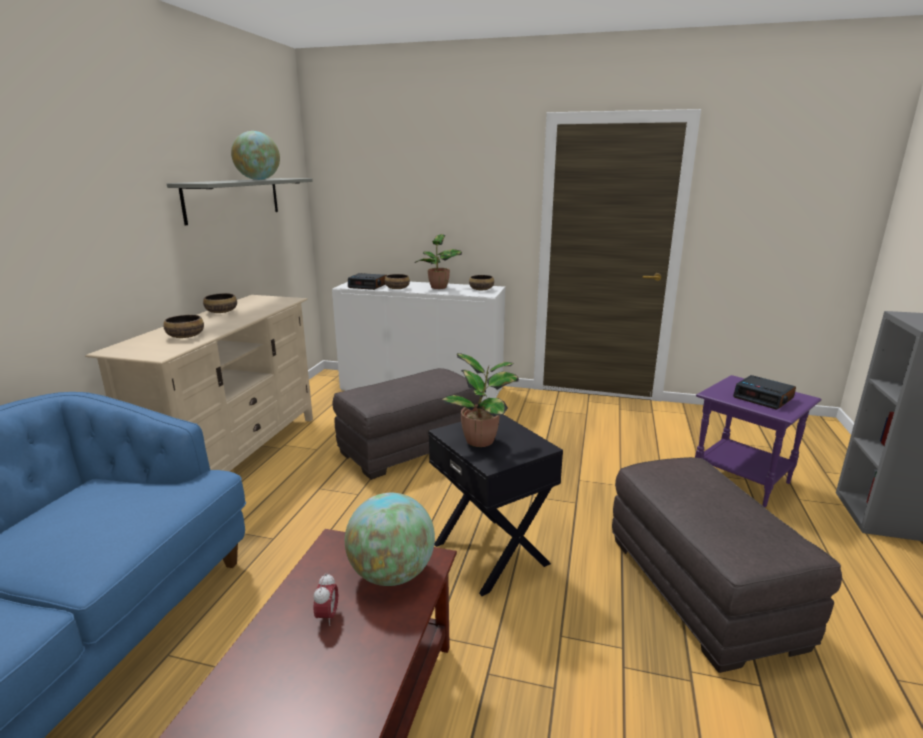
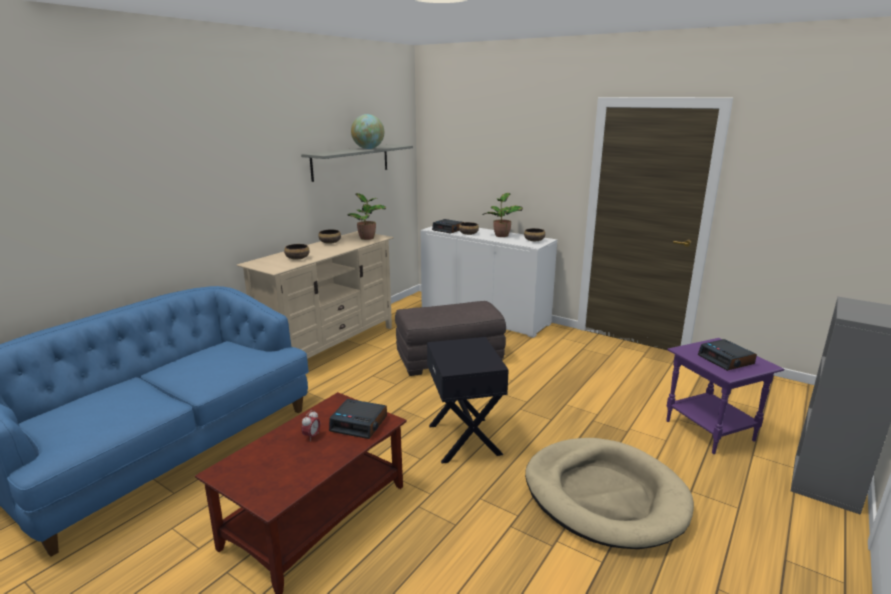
camera: 20 degrees right, 0 degrees up
globe [345,493,435,586] -> alarm clock [329,399,387,439]
potted plant [442,353,519,447] -> potted plant moved to [347,193,387,240]
grey ottoman [612,457,842,673] -> beige dog bed [525,438,694,549]

